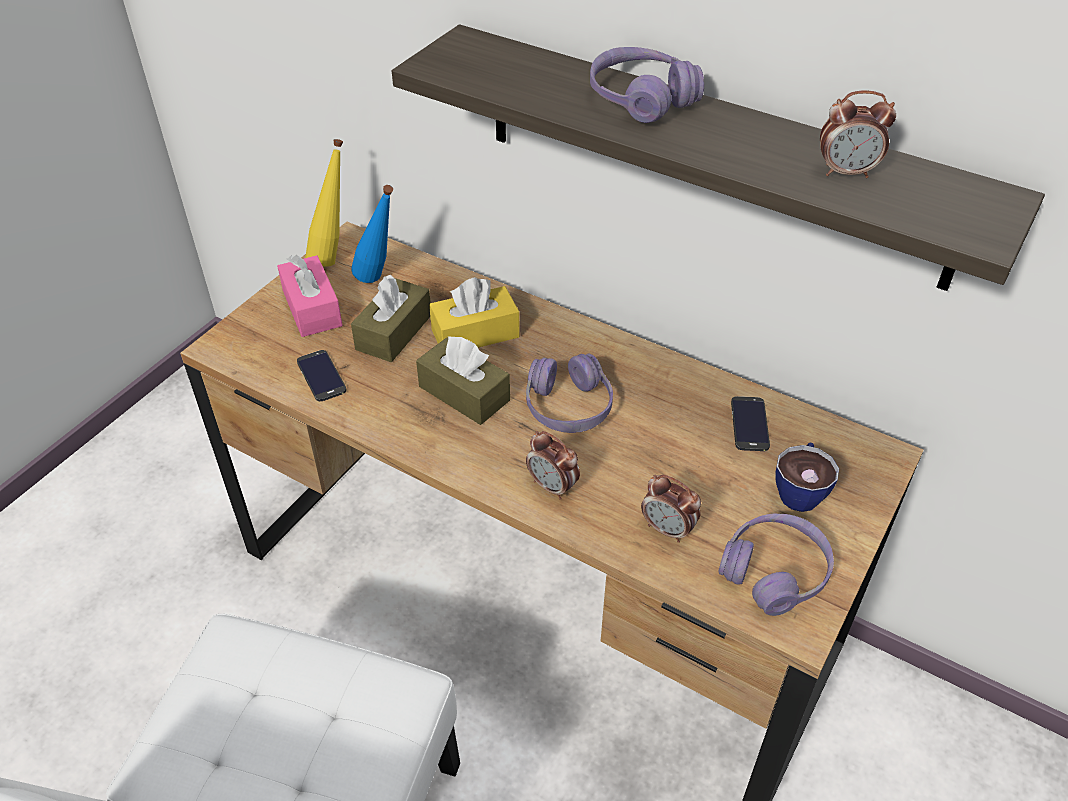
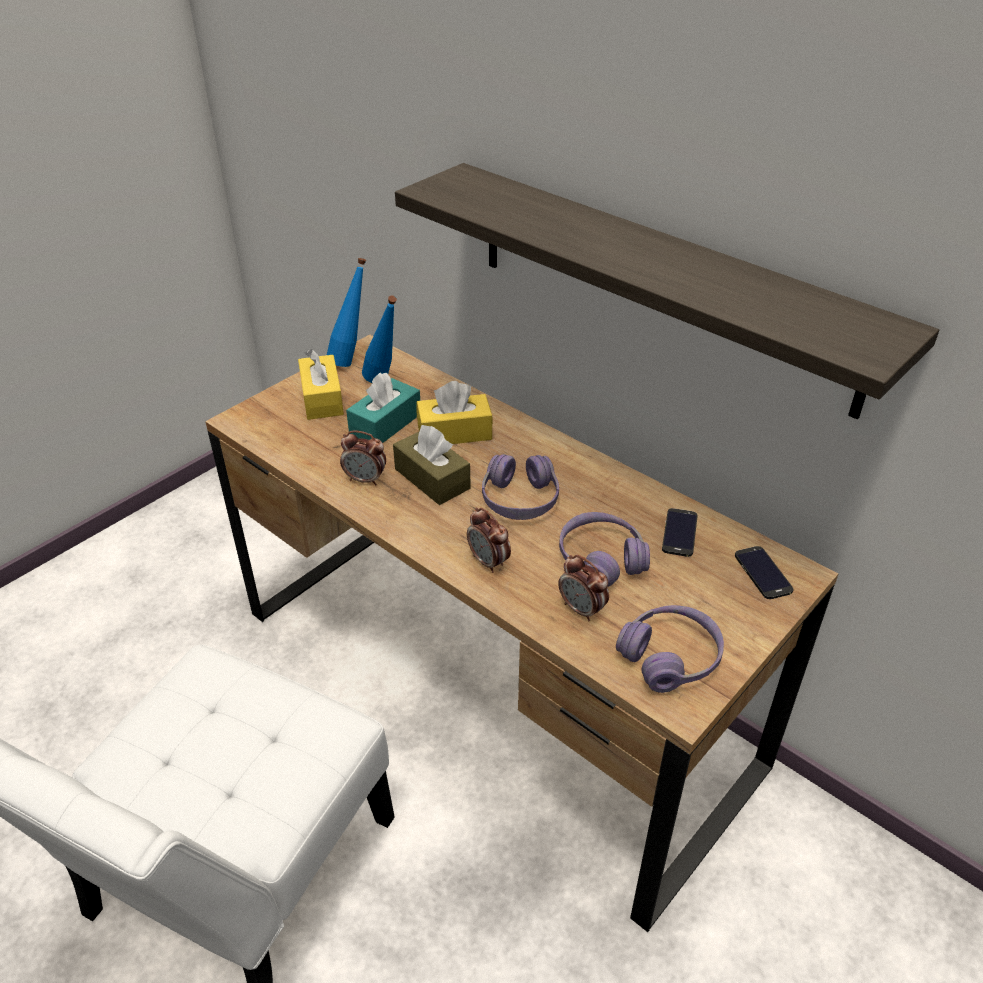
camera: 10 degrees right, 5 degrees down
pink tissue box [277,255,343,337] -> yellow tissue box [298,349,344,420]
phone [297,350,346,401] -> phone moved to [735,546,794,599]
yellow bottle [305,139,343,267] -> blue bottle [327,258,366,367]
brown tissue box [351,275,431,362] -> turquoise tissue box [346,373,420,443]
purple headphones [590,47,704,123] -> purple headphones moved to [559,512,650,587]
cup [776,443,839,512] -> none
alarm clock [820,90,896,178] -> alarm clock moved to [340,431,386,486]

